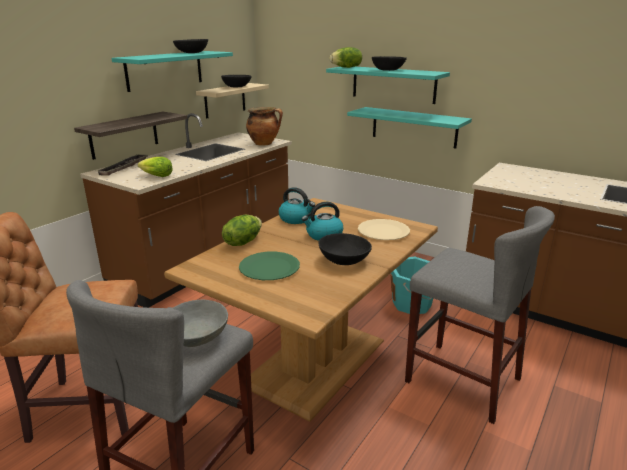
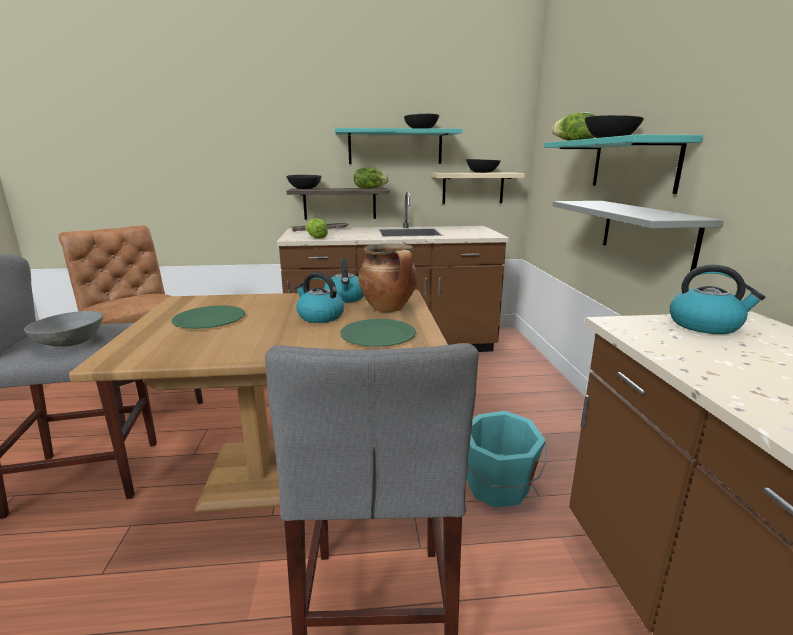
camera: 50 degrees right, 5 degrees down
lettuce [222,215,262,246] -> lettuce moved to [354,167,389,189]
cooking pot [246,107,283,146] -> cooking pot moved to [359,244,418,312]
black bowl [318,233,372,265] -> black bowl moved to [286,175,322,189]
turquoise shelf [347,107,472,148] -> grey shelf [552,201,724,271]
beige plate [358,219,410,240] -> green plate [340,319,416,347]
none -> kettle [669,265,765,334]

